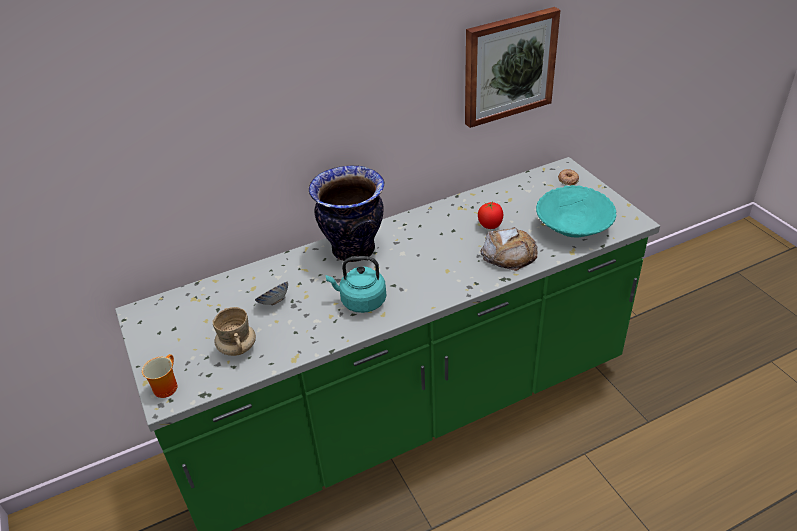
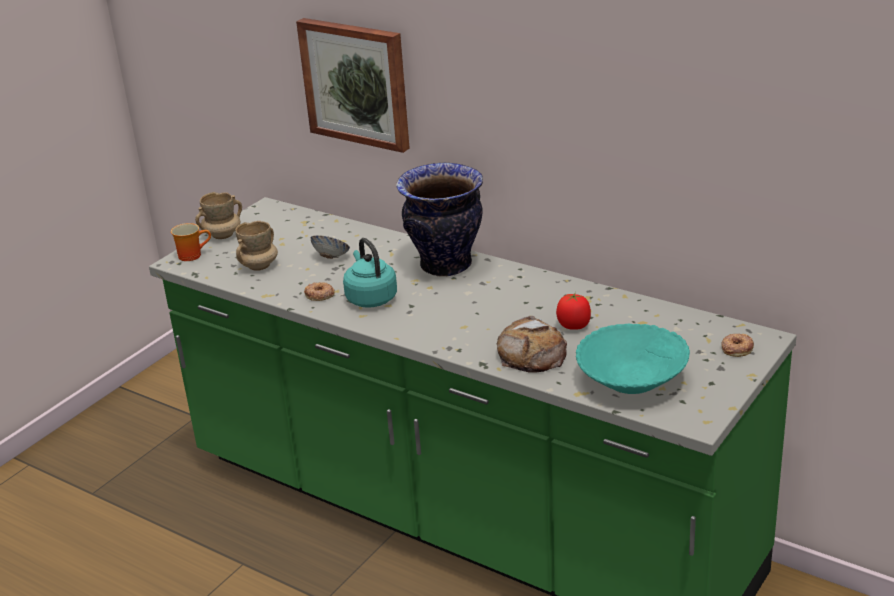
camera: 60 degrees right, 10 degrees down
picture [465,7,561,128] -> picture moved to [296,18,410,153]
none -> beige mug [195,192,242,239]
none -> donut [304,282,335,301]

